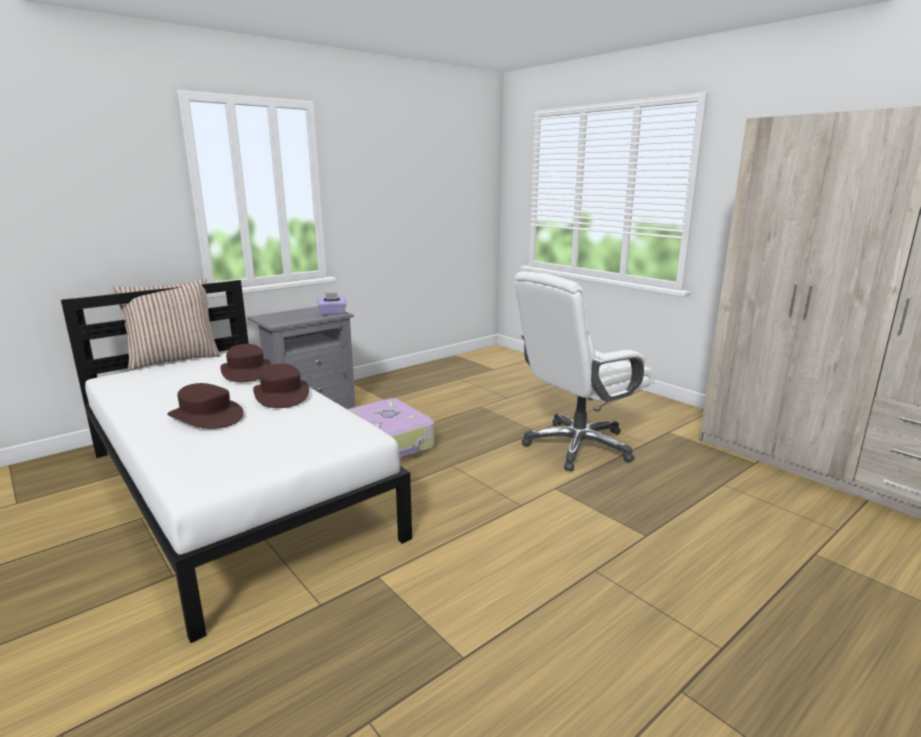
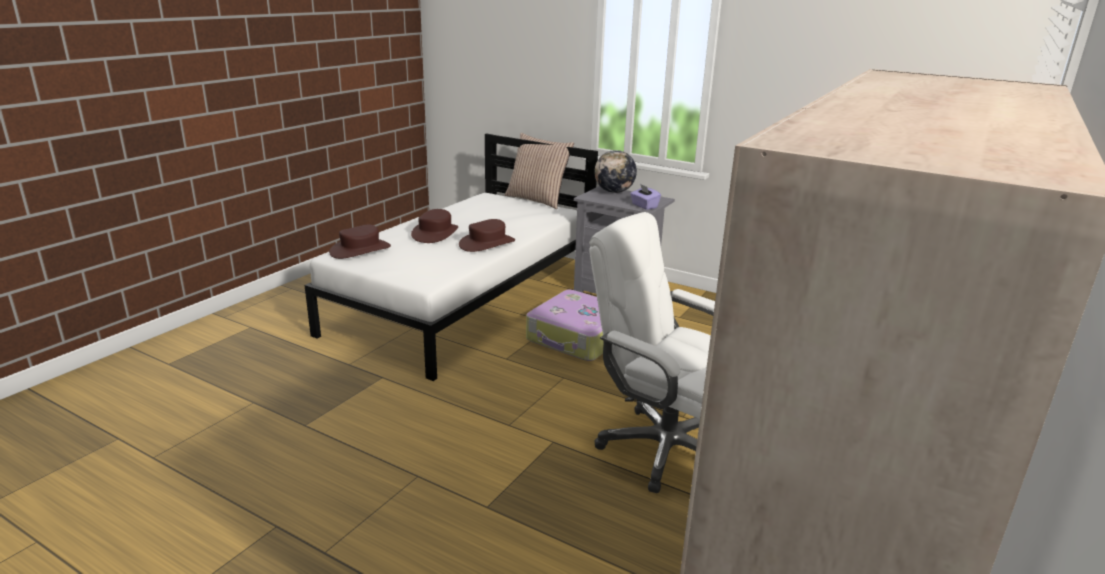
camera: 70 degrees right, 5 degrees up
brown hat [221,344,271,382] -> brown hat moved to [329,225,391,259]
none -> globe [594,150,637,193]

